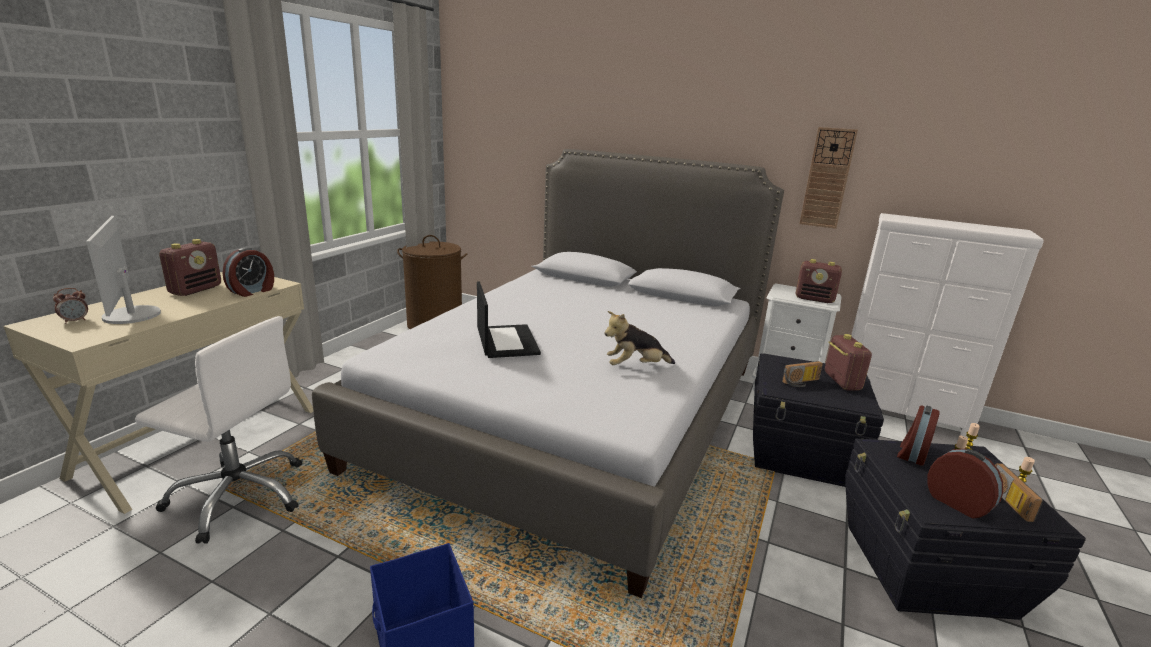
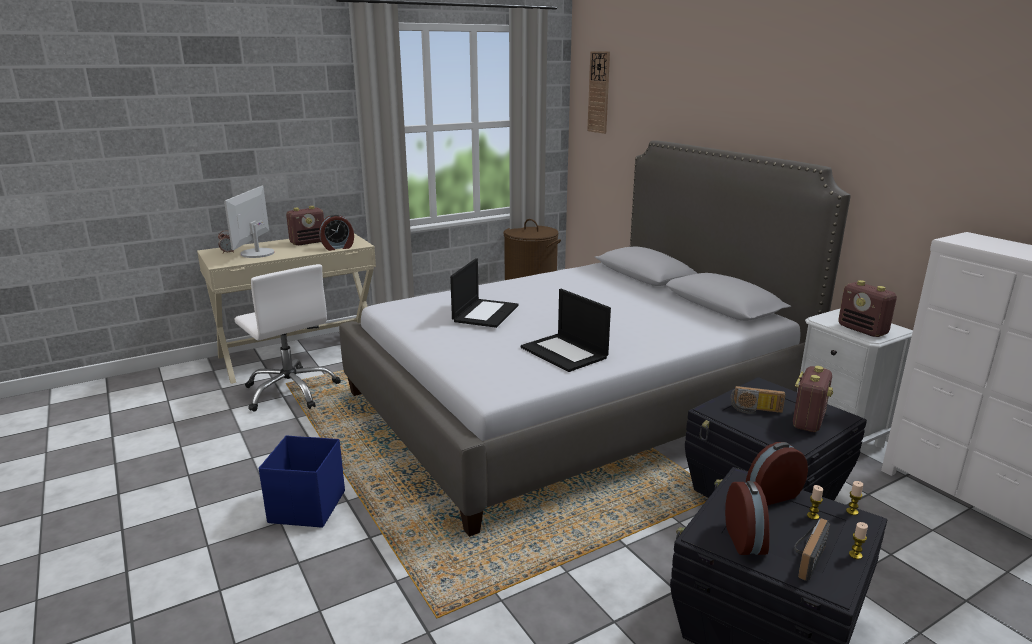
camera: 35 degrees right, 0 degrees up
plush toy [604,311,675,365] -> laptop [521,289,611,372]
wall clock [799,127,858,229] -> wall clock moved to [587,51,610,134]

